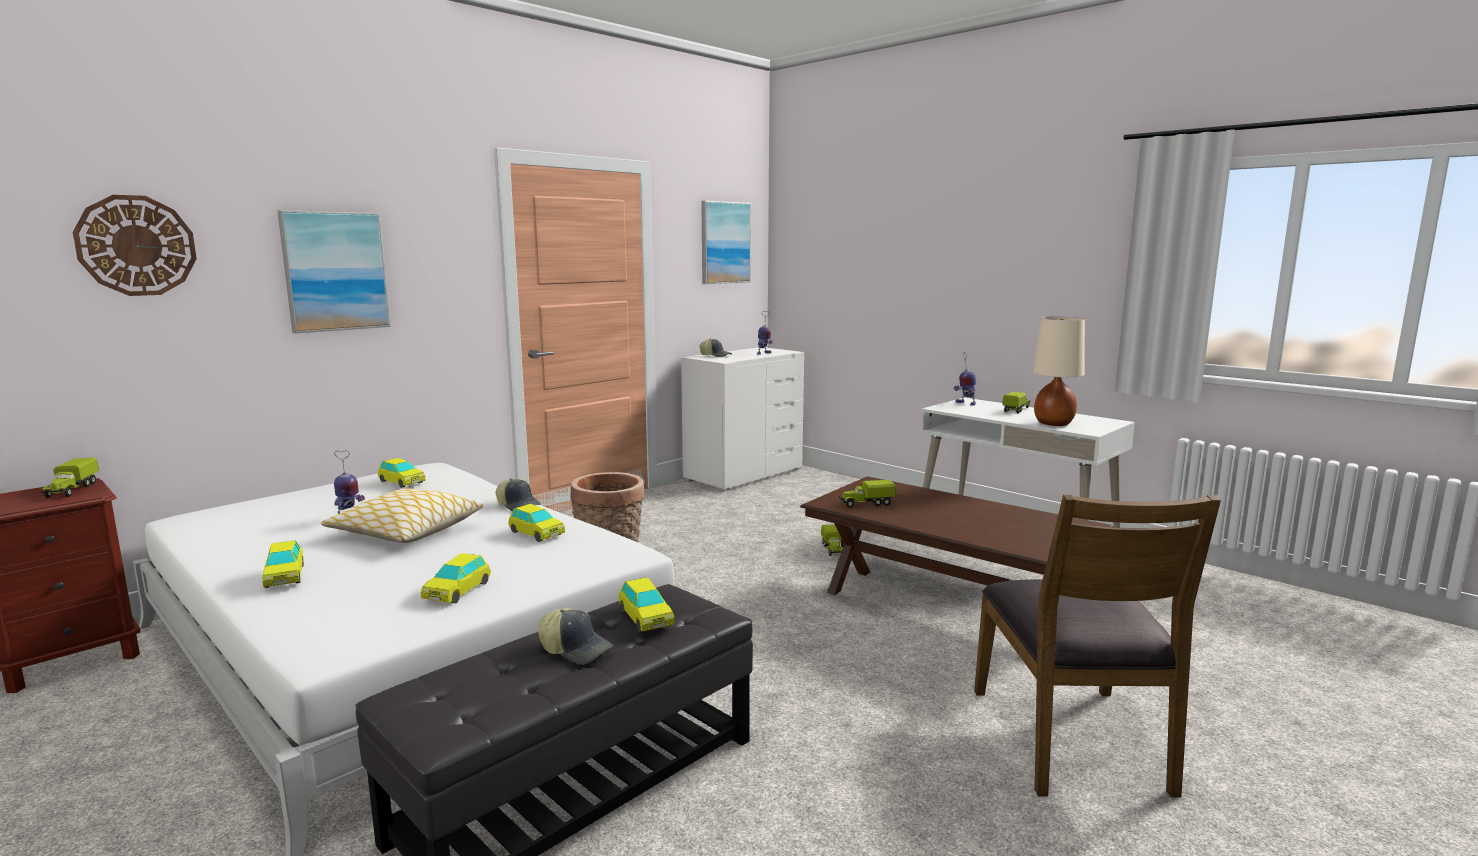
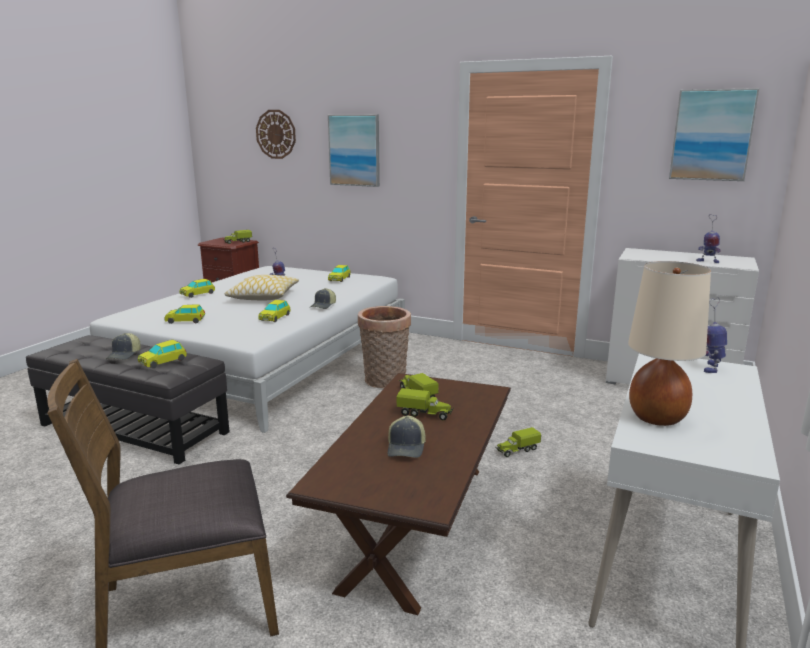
camera: 70 degrees right, 5 degrees up
cap [699,338,732,357] -> cap moved to [388,416,426,458]
toy truck [1002,391,1030,413] -> toy truck moved to [397,388,454,420]

